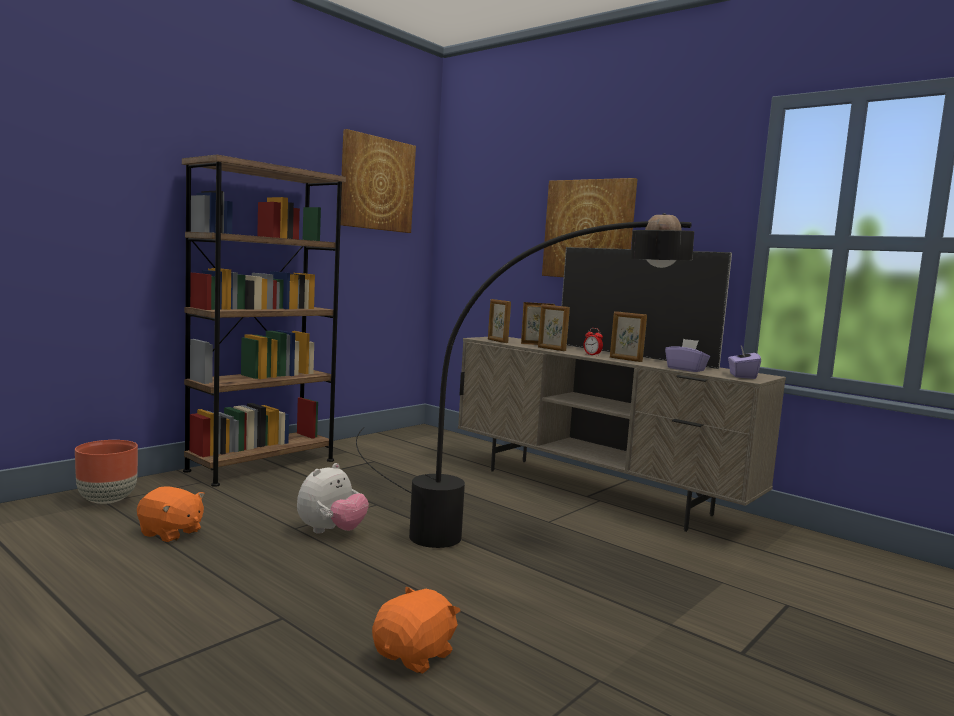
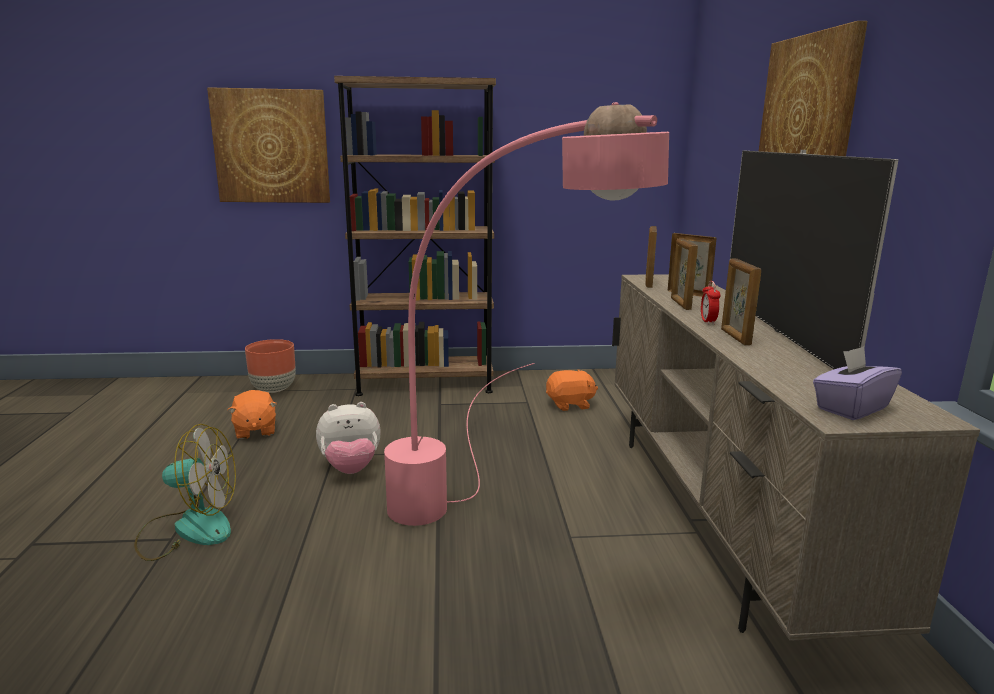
camera: 45 degrees right, 10 degrees up
picture [341,129,416,233] -> picture moved to [207,87,330,203]
black floor lamp [356,213,694,548] -> pink floor lamp [384,102,669,526]
orange plush toy [372,586,460,674] -> orange plush toy moved to [546,369,598,411]
purple tissue box [665,339,710,372] -> none
none -> fan [134,424,236,561]

